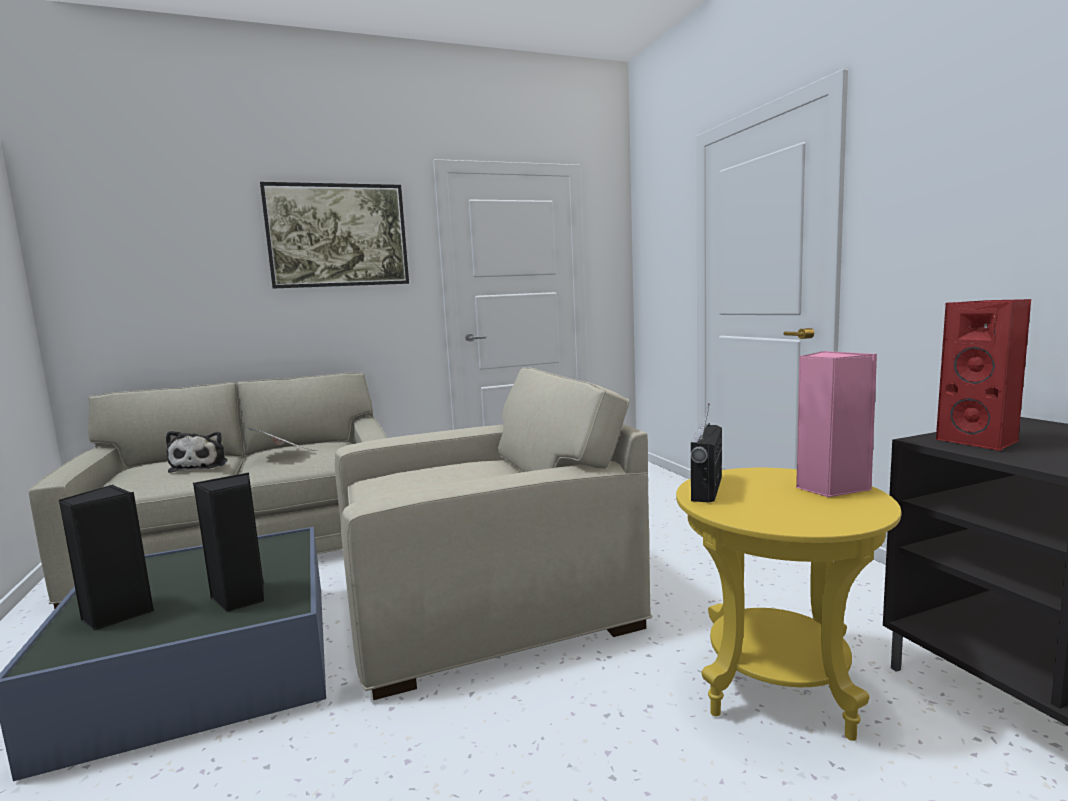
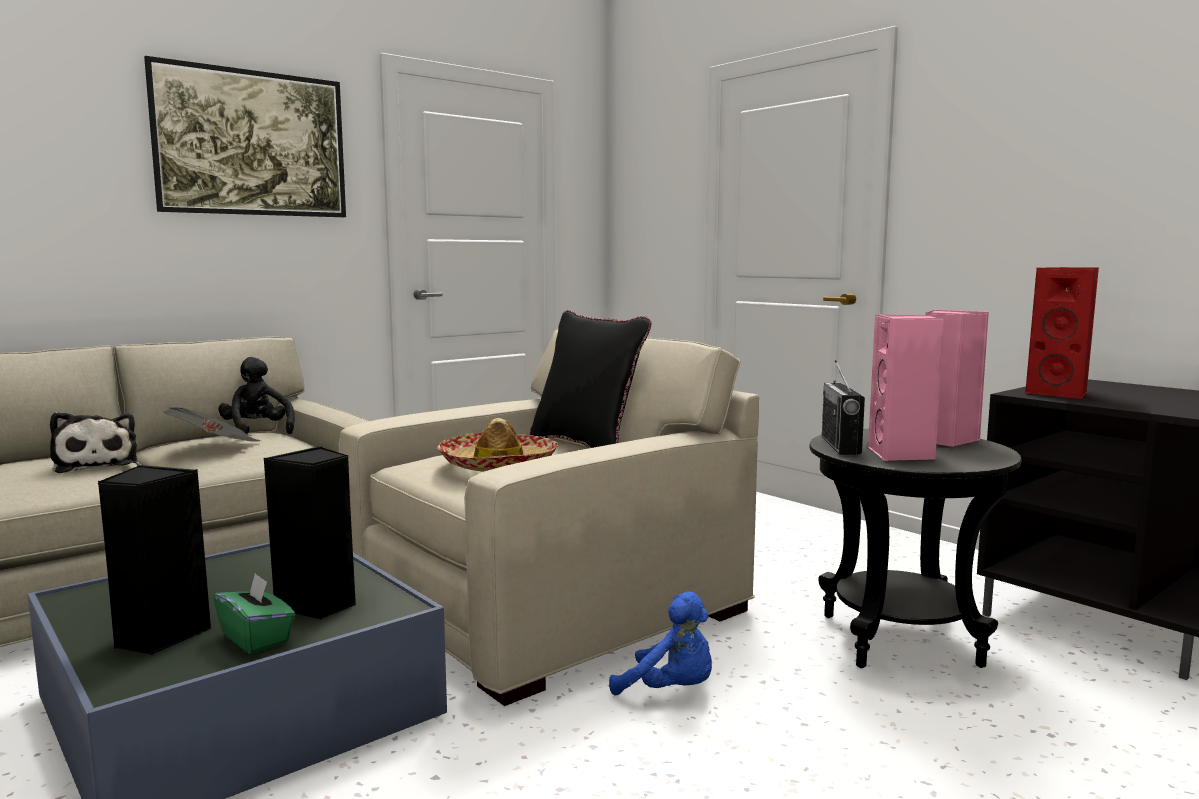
camera: 20 degrees left, 0 degrees up
yellow side table [676,468,902,741] -> black side table [810,429,1022,668]
none -> green tissue box [214,572,295,654]
none -> black plush toy [218,357,295,434]
none -> hat [437,418,558,472]
none -> black pillow [529,310,651,448]
none -> blue plush toy [609,592,712,696]
none -> pink speaker [868,314,944,461]

